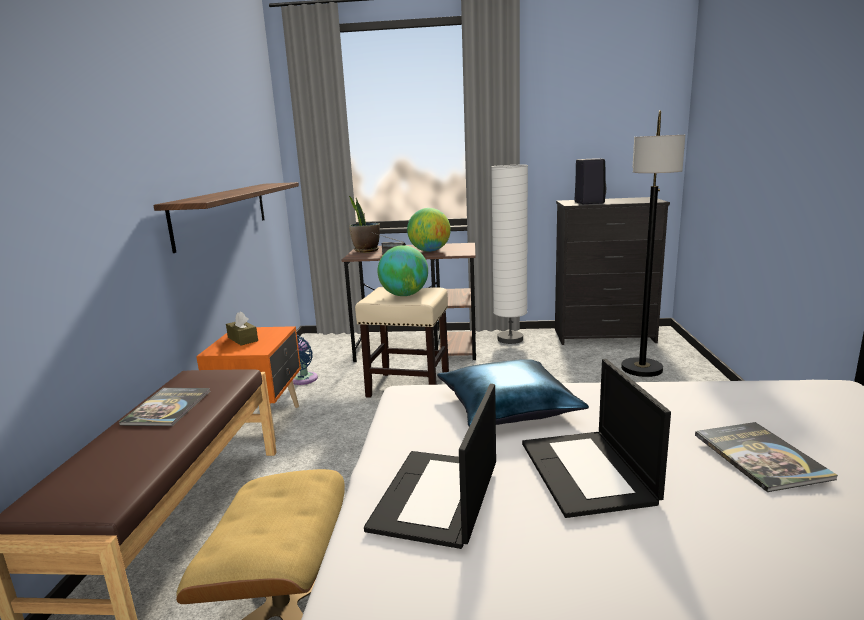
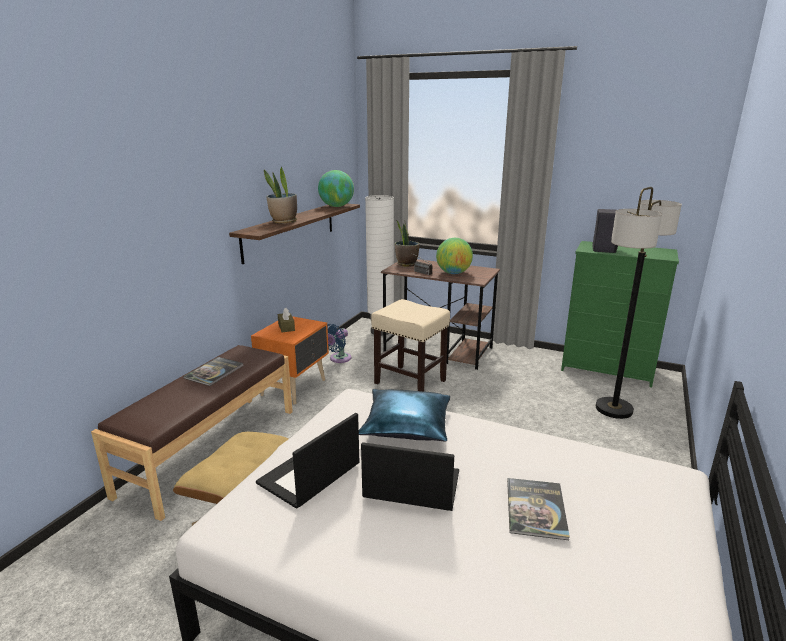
camera: 20 degrees right, 5 degrees up
globe [378,245,428,296] -> globe moved to [318,170,354,207]
white floor lamp [491,165,528,344] -> white floor lamp moved to [365,195,394,336]
laptop [522,359,671,518] -> laptop turned 90 degrees clockwise [361,442,459,511]
black dresser [555,197,670,345] -> green dresser [561,241,679,387]
none -> potted plant [264,166,297,224]

